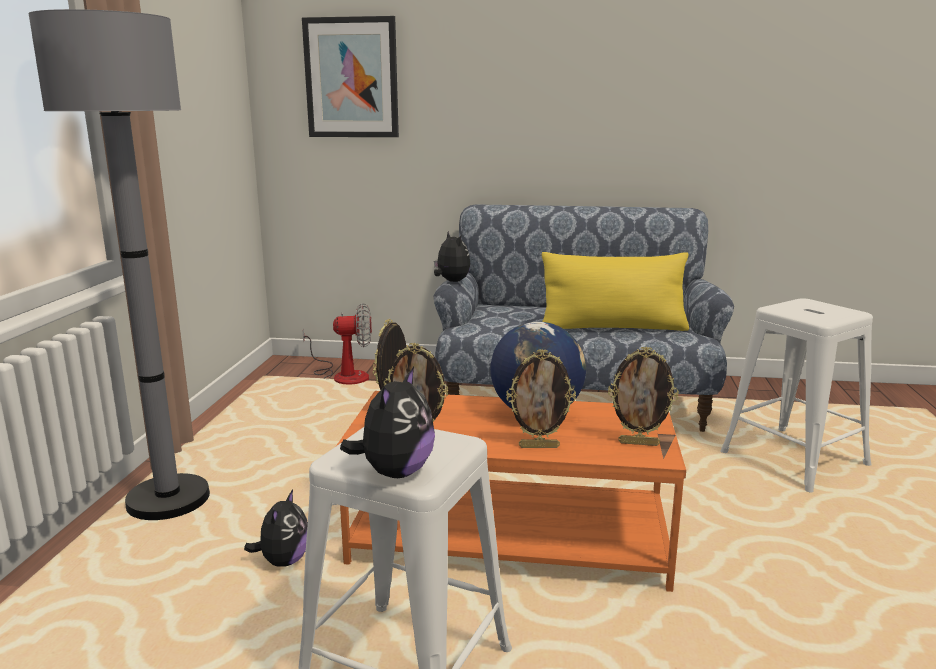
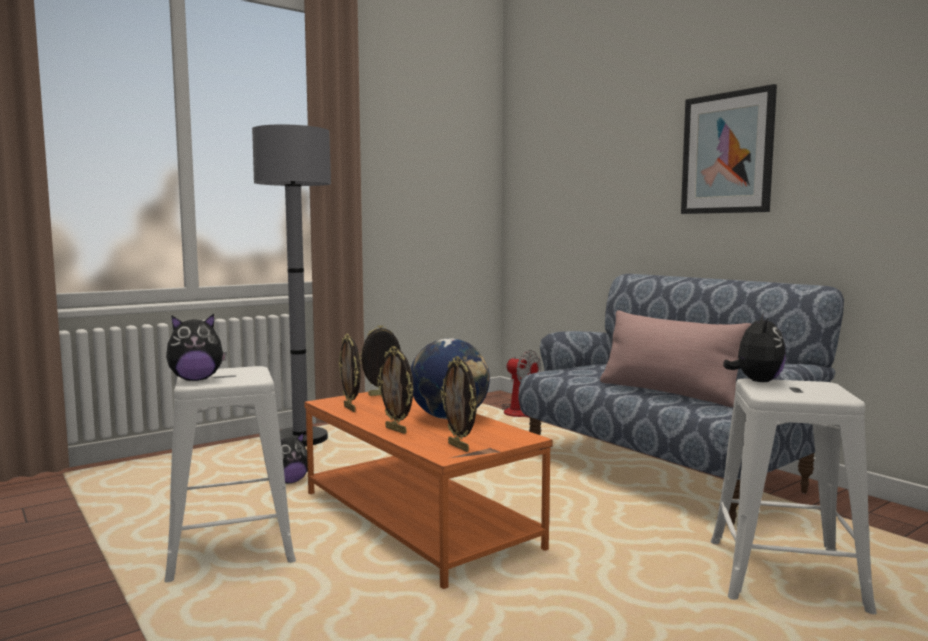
camera: 45 degrees right, 10 degrees down
picture [302,16,399,137] -> picture moved to [681,84,777,214]
plush toy [434,231,470,282] -> plush toy moved to [723,313,786,382]
yellow pillow [541,252,689,331] -> pink pillow [600,310,752,407]

